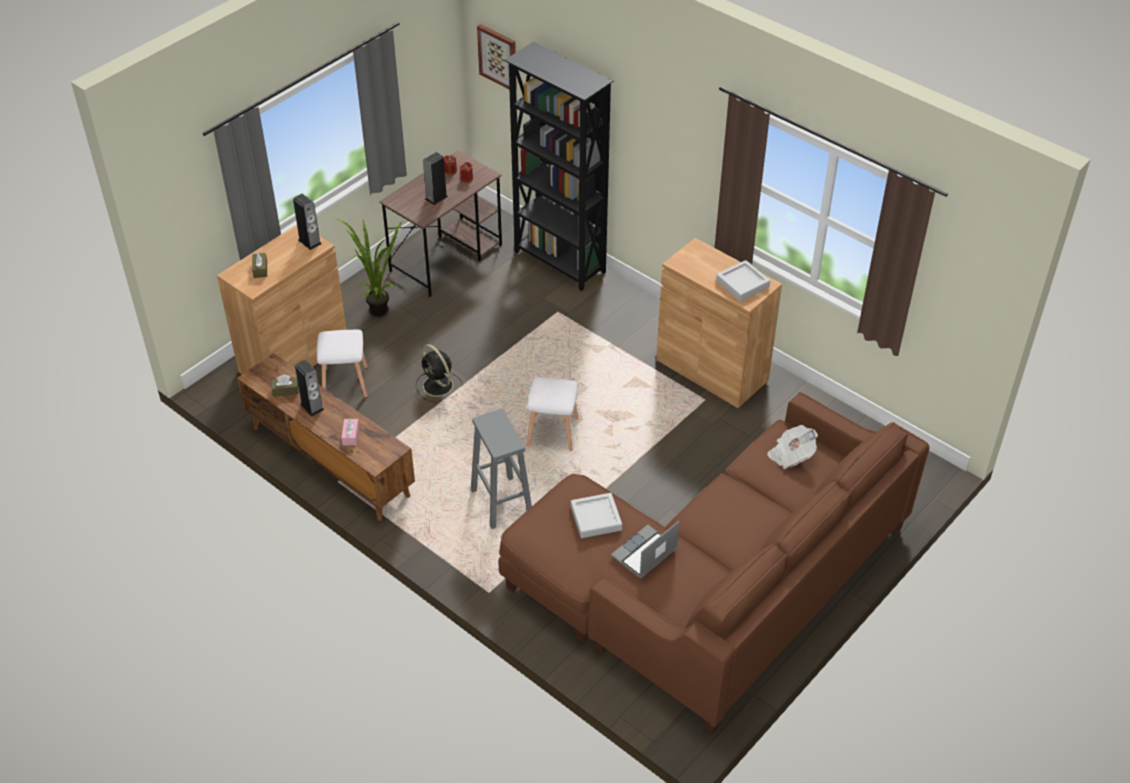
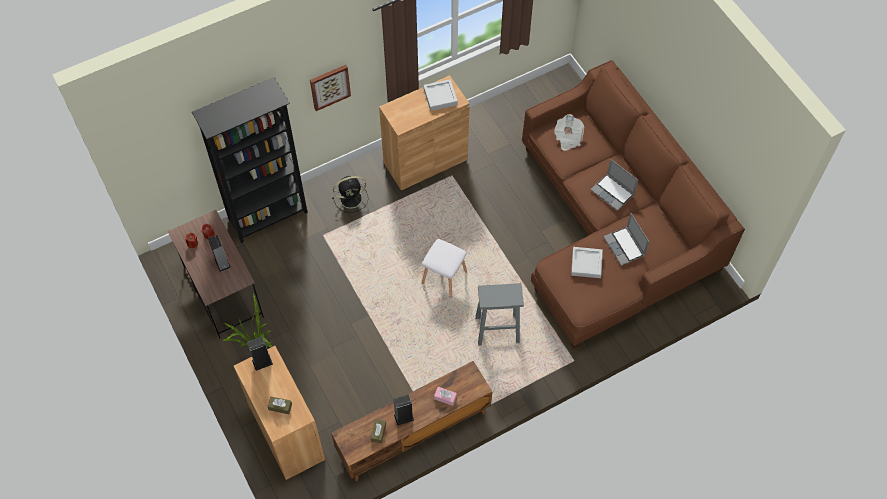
camera: 70 degrees left, 15 degrees up
white stool [317,330,368,398] -> none
black fan [416,344,463,403] -> black fan moved to [332,176,368,213]
picture [477,24,517,90] -> picture moved to [310,65,351,111]
none -> laptop [590,159,638,211]

